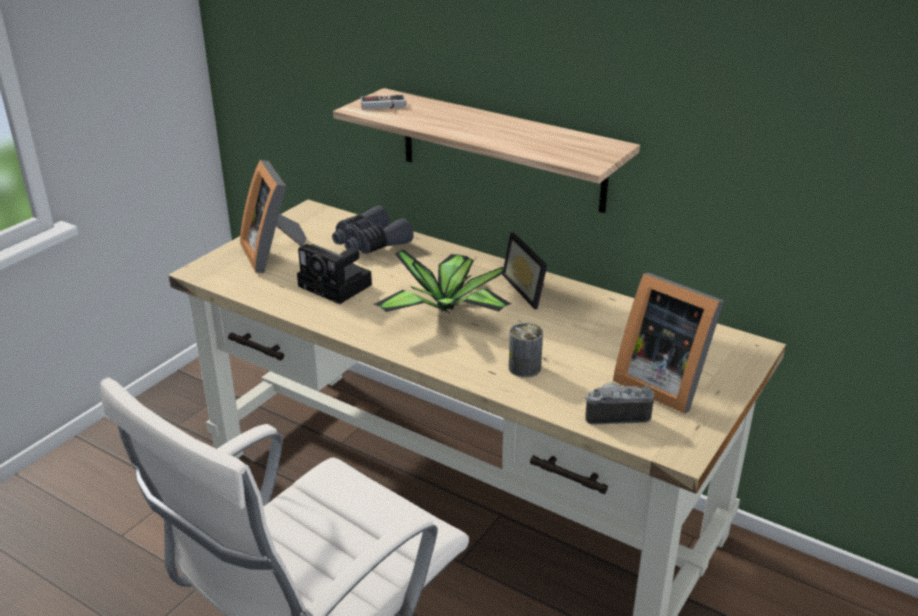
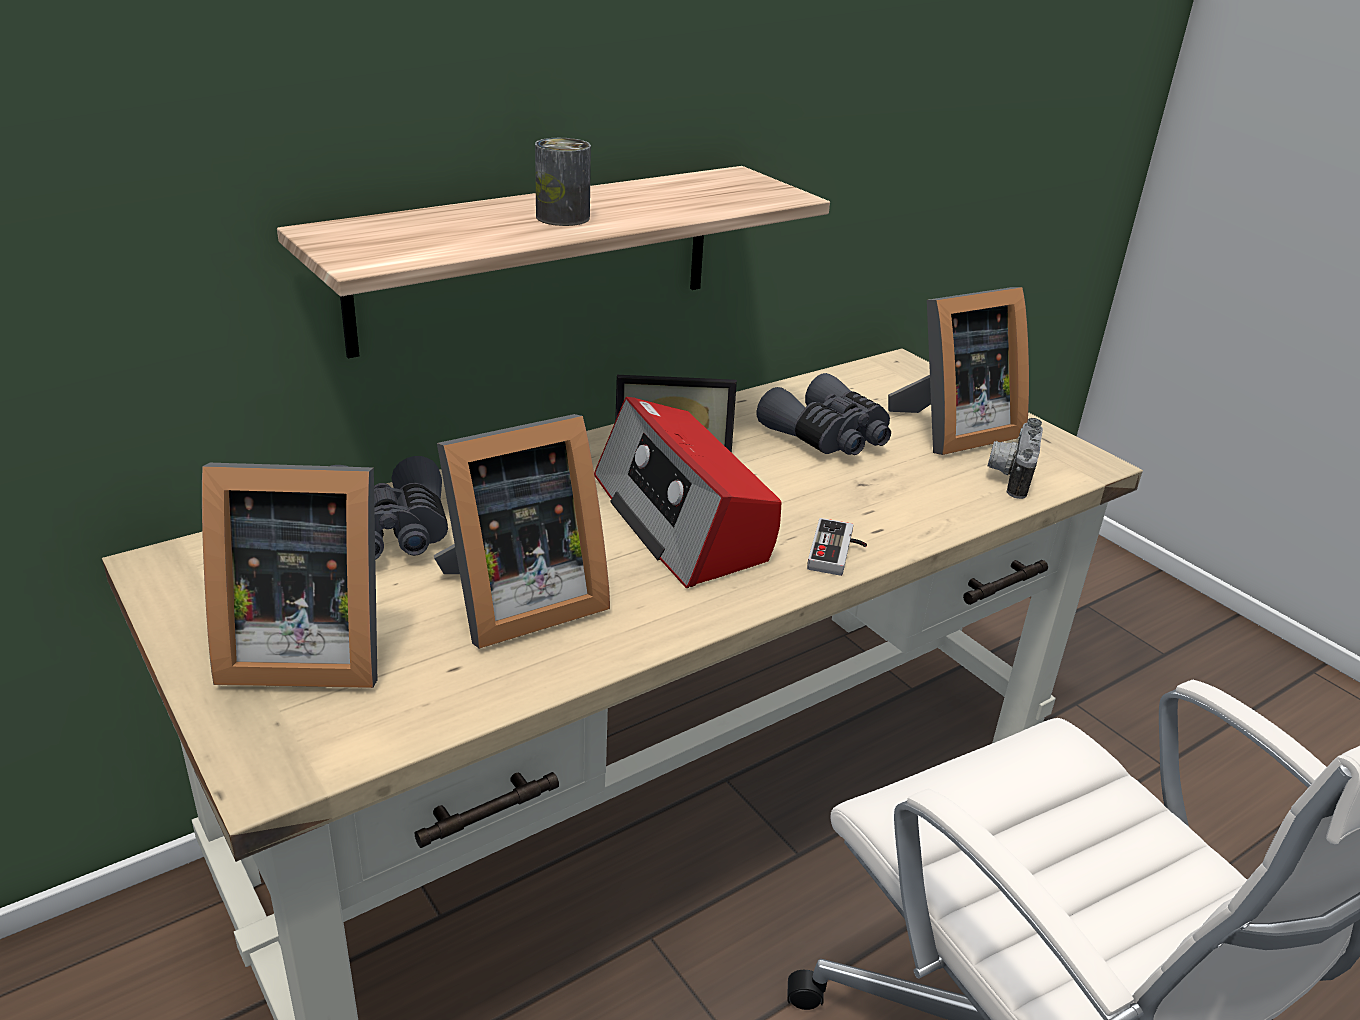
camera: 70 degrees left, 0 degrees up
camera [297,244,372,304] -> picture frame [434,414,610,649]
game controller [360,95,406,109] -> game controller moved to [807,518,867,576]
potted plant [374,249,511,313] -> radio [594,397,782,588]
can [509,323,543,378] -> can moved to [535,138,591,226]
none -> grey binoculars [757,373,891,455]

